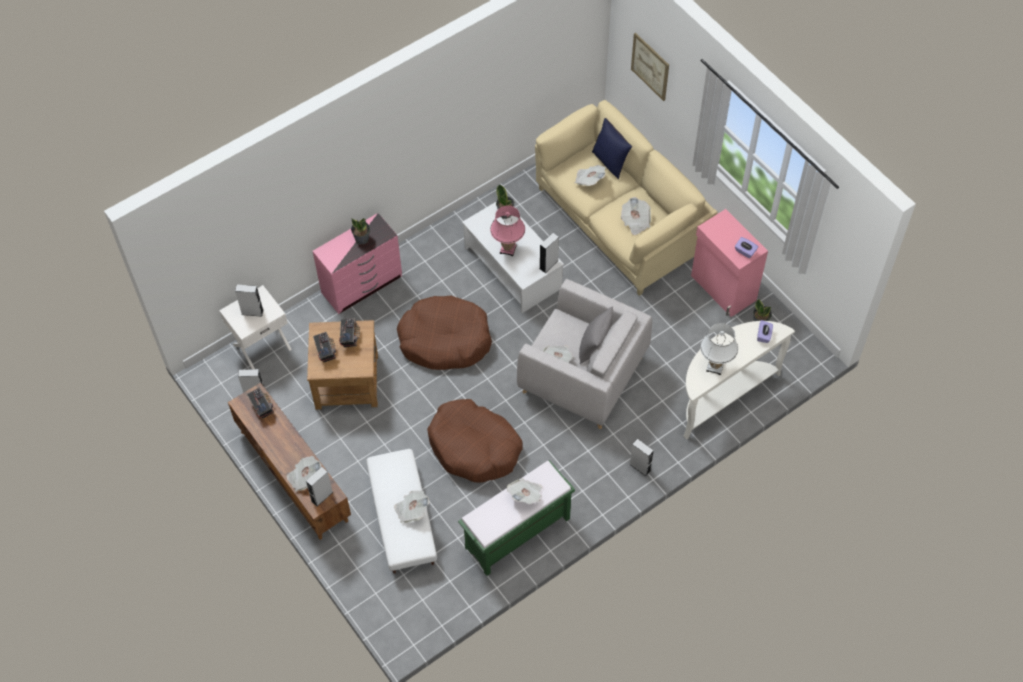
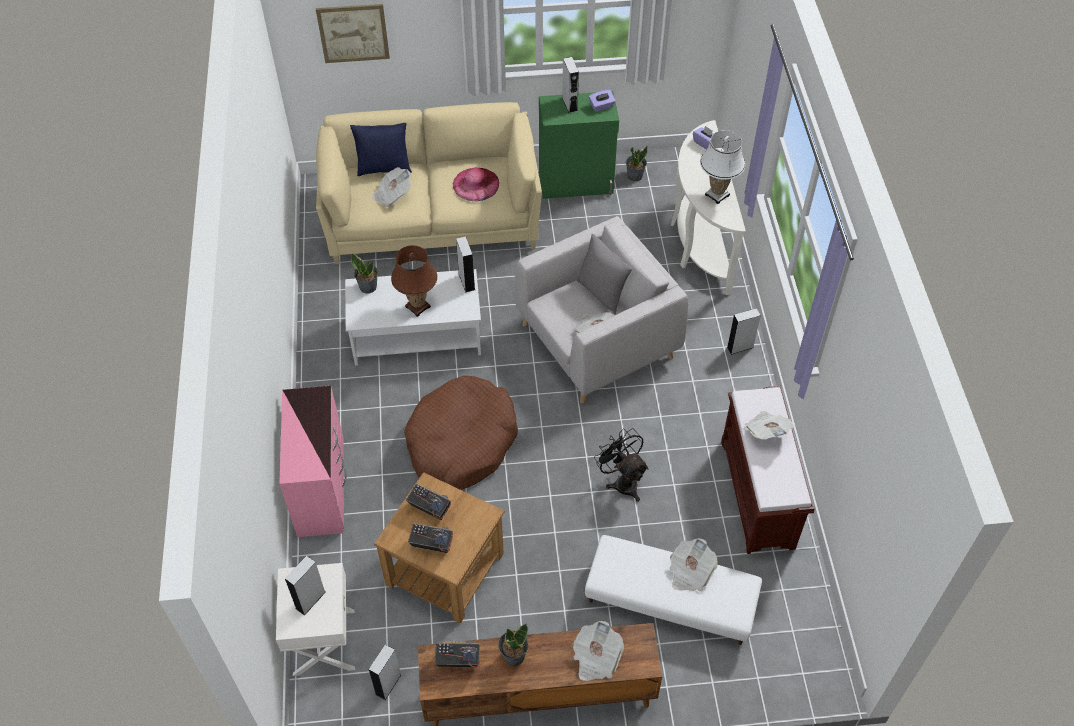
camera: 60 degrees left, 5 degrees down
grey speaker [306,467,333,507] -> grey speaker moved to [562,57,579,113]
potted plant [351,218,370,245] -> potted plant moved to [498,624,528,666]
brown dog bed [427,399,523,483] -> black fan [594,428,648,502]
green bench [458,460,575,576] -> brown bench [721,386,815,554]
pink table lamp [490,206,525,256] -> brown table lamp [391,245,437,317]
newspaper [621,197,651,235] -> pink hat [453,167,499,201]
pink cabinet [691,209,768,317] -> green cabinet [539,91,619,199]

